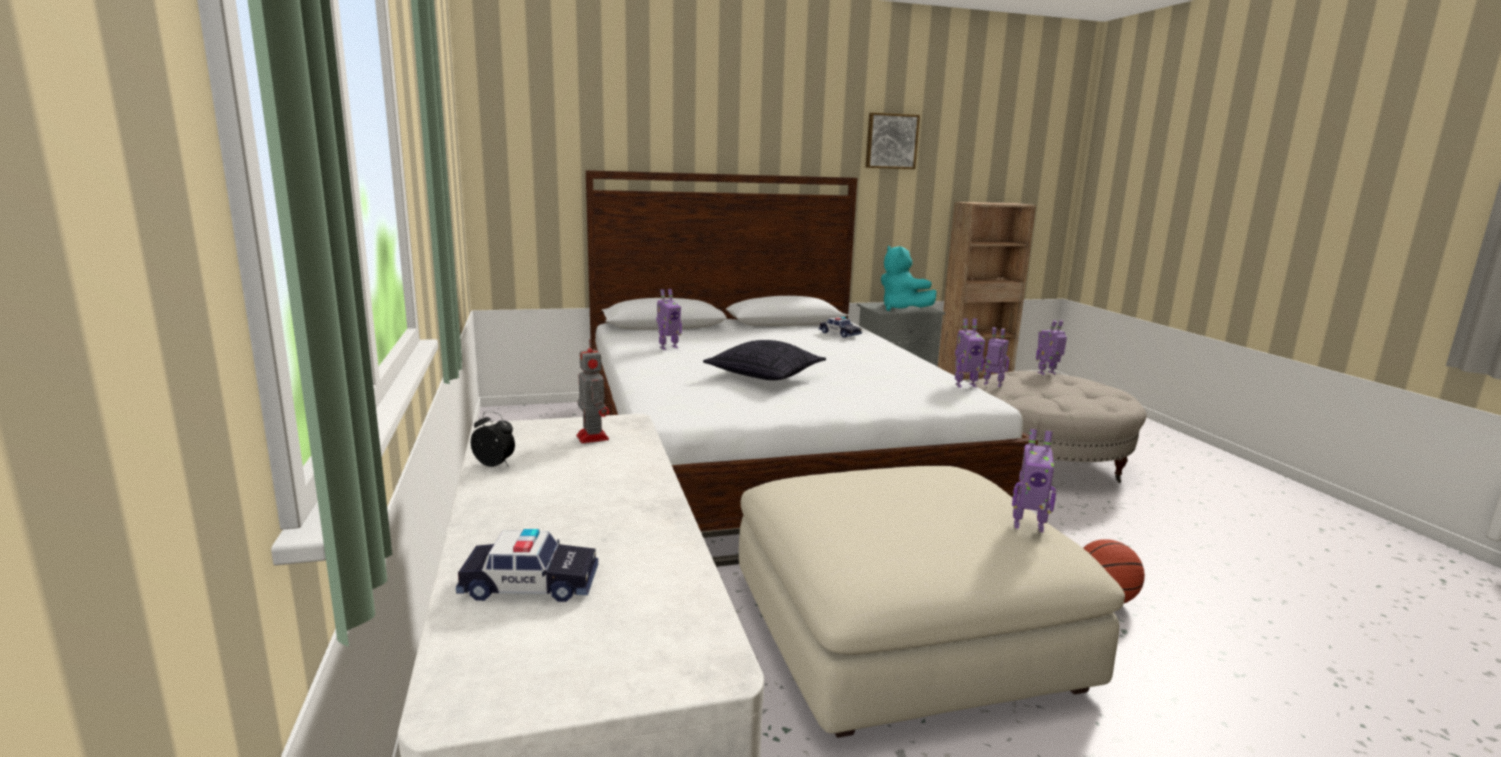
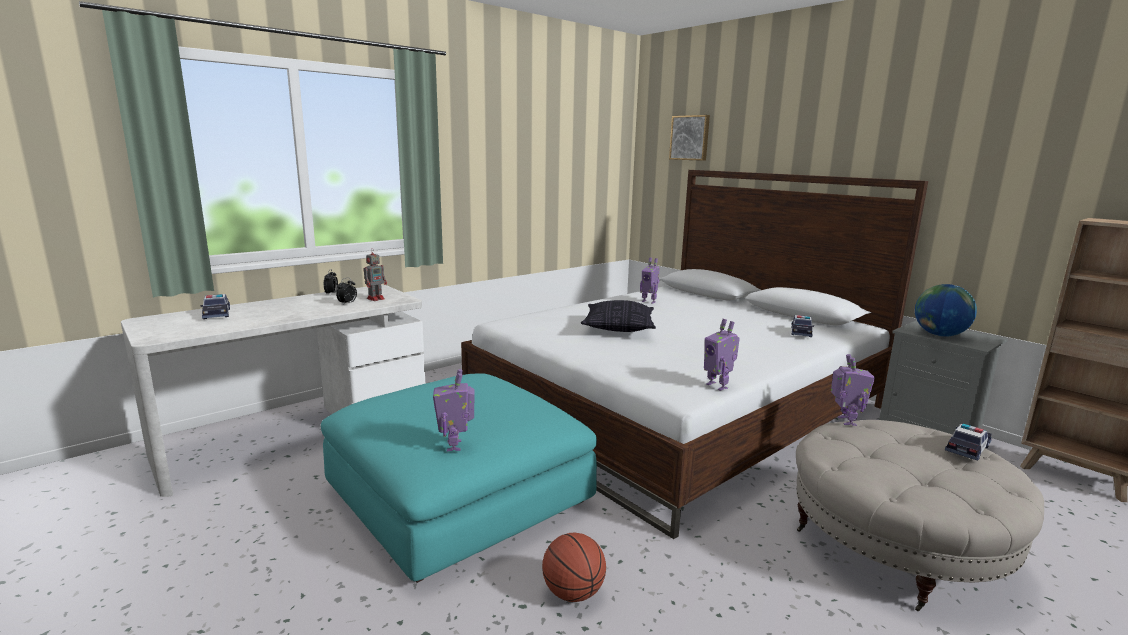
camera: 65 degrees right, 0 degrees up
beige ottoman [739,466,1125,738] -> turquoise ottoman [321,373,597,583]
picture [866,113,920,169] -> picture moved to [669,115,710,161]
turquoise plush toy [881,246,937,311] -> globe [915,284,977,337]
toy robot [1036,320,1067,375] -> toy car [945,424,992,461]
none -> alarm clock [336,278,357,304]

